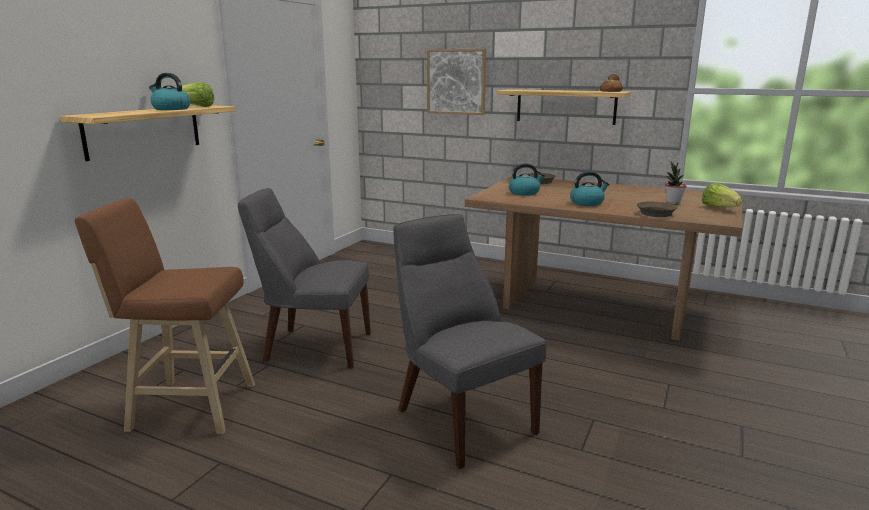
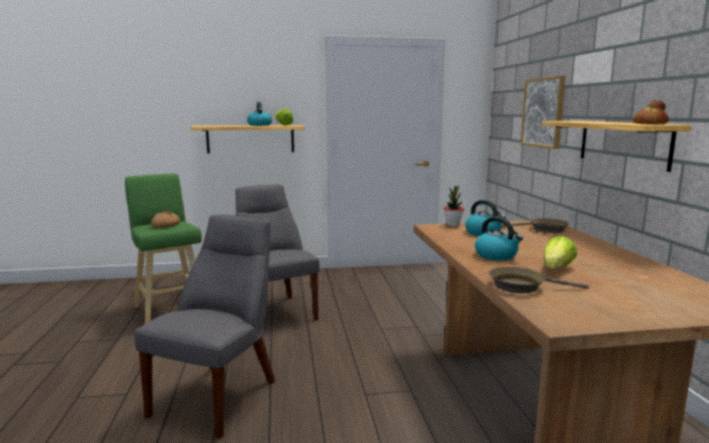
camera: 55 degrees right, 5 degrees down
brown stool [75,198,255,434] -> green stool [125,174,202,324]
potted plant [665,161,687,203] -> potted plant moved to [444,185,464,227]
lettuce [702,183,743,207] -> lettuce moved to [543,236,577,269]
none -> bread [151,211,180,228]

